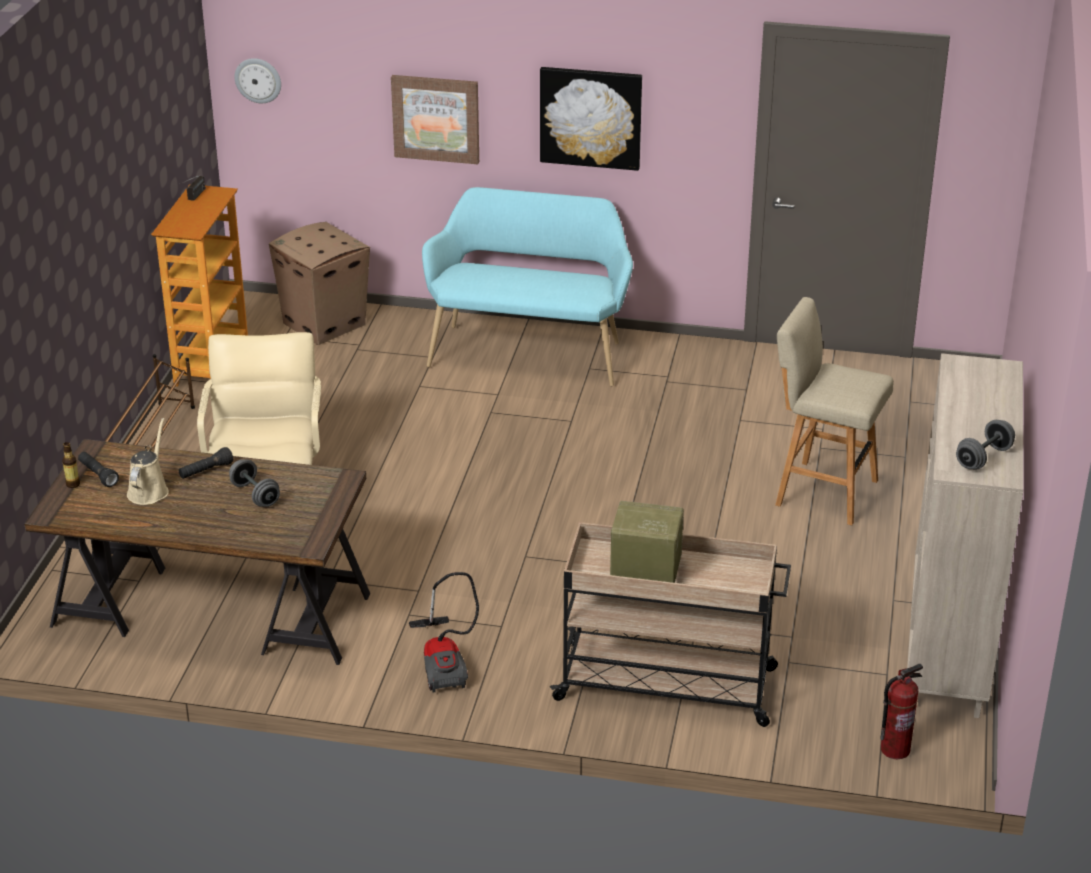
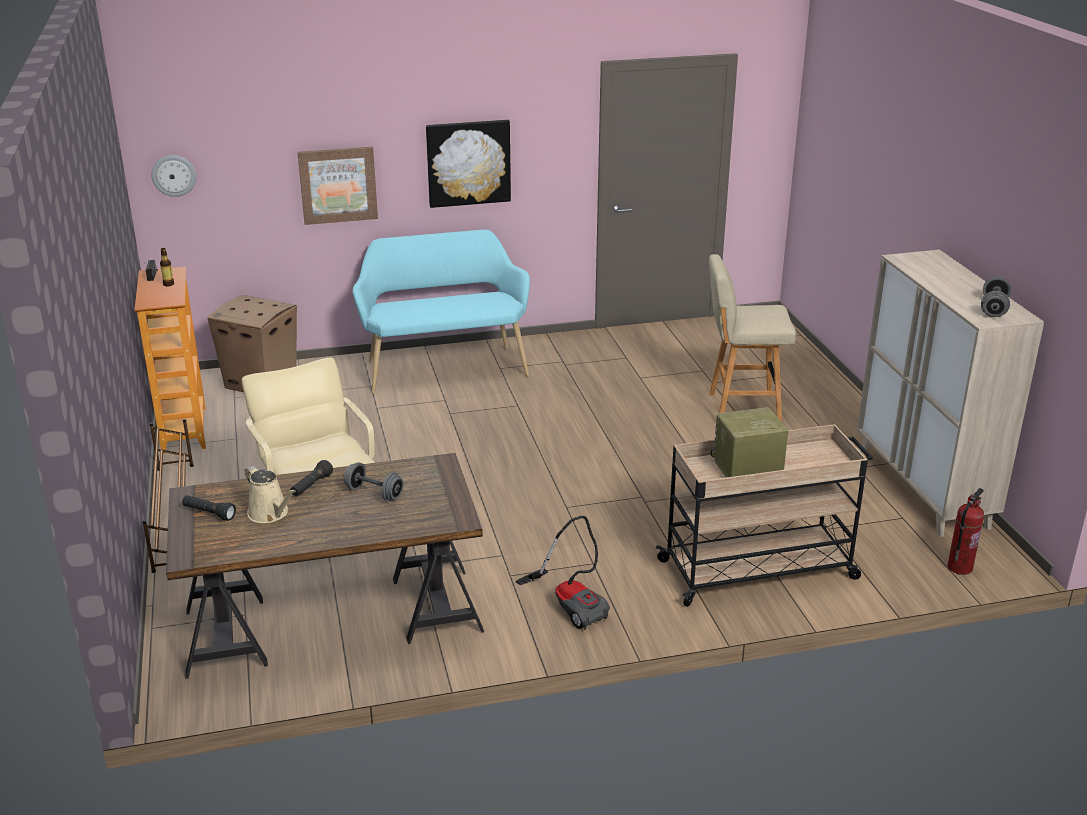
camera: 25 degrees left, 5 degrees down
bottle [62,442,80,488] -> bottle moved to [160,248,174,286]
beige watering can [127,418,169,505] -> beige watering can turned 150 degrees clockwise [244,466,296,523]

